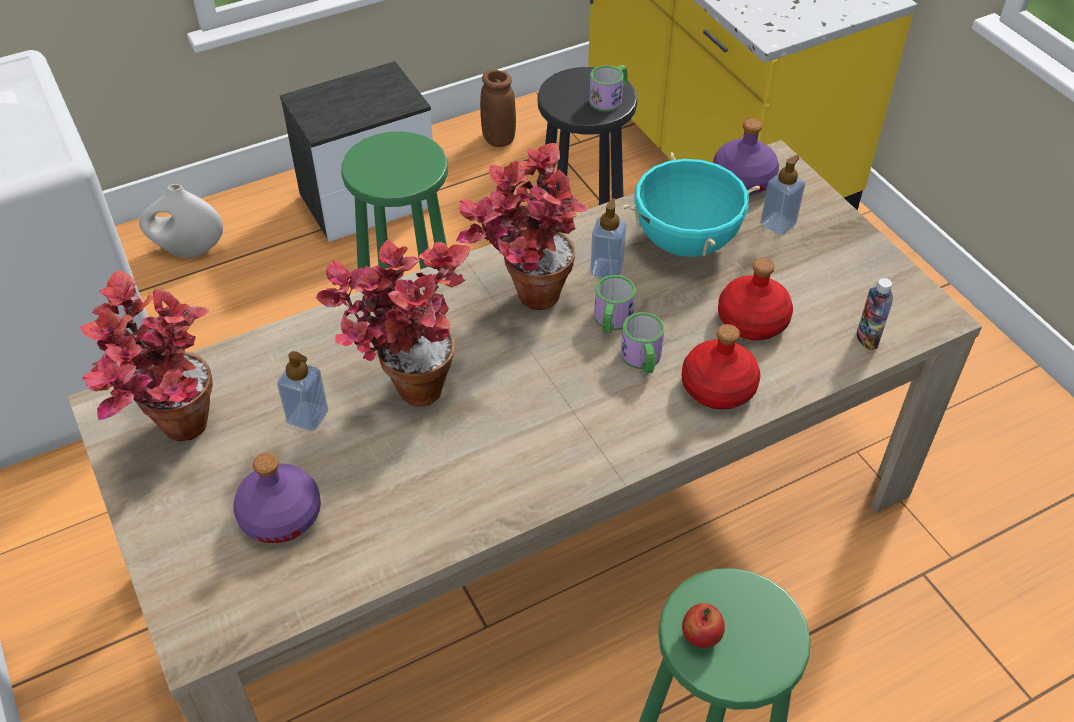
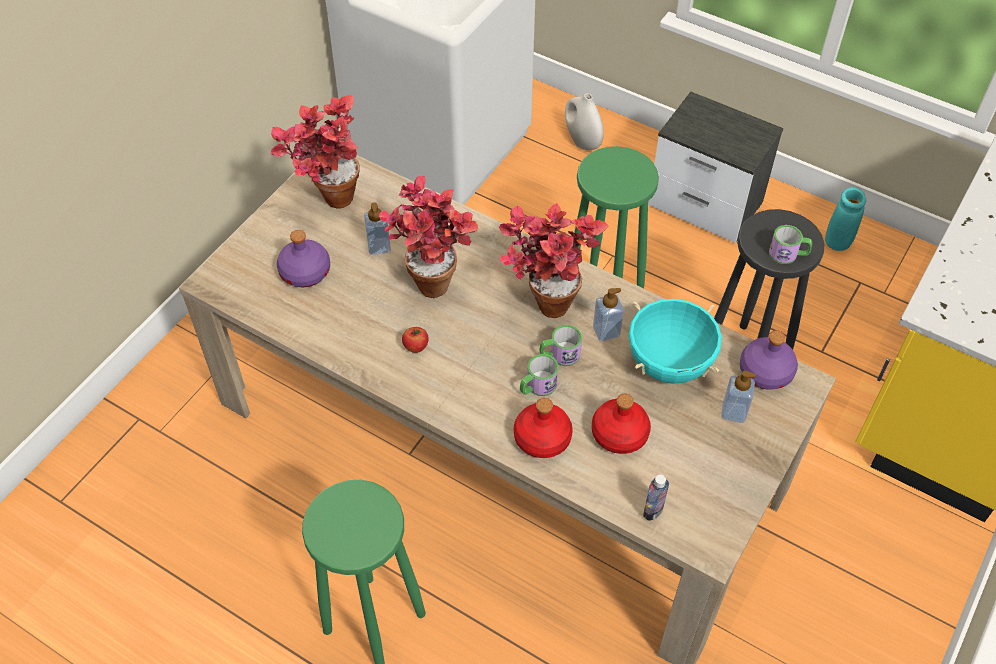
camera: 60 degrees right, 5 degrees up
brown vase [480,70,516,147] -> turquoise vase [825,187,866,251]
apple [682,603,725,648] -> apple moved to [402,327,429,353]

